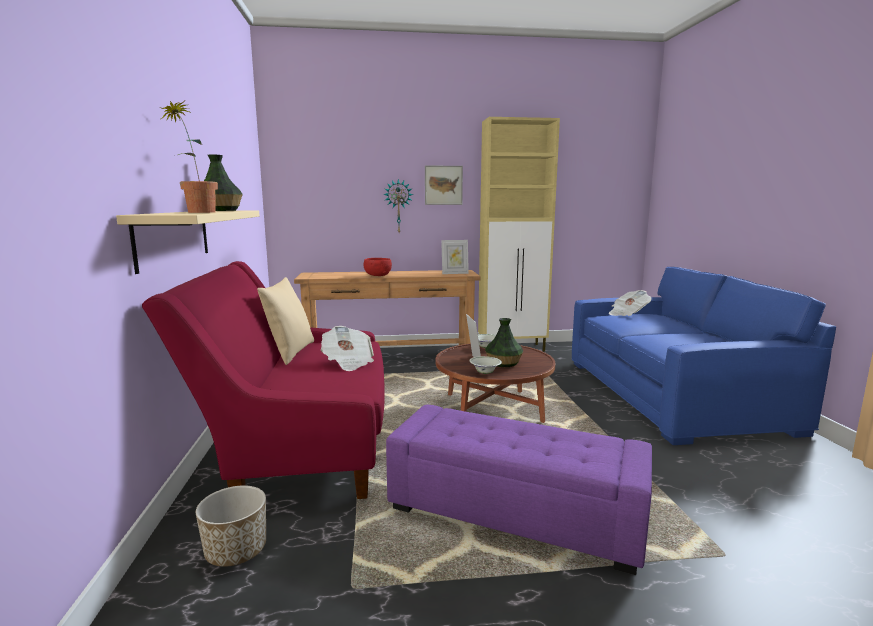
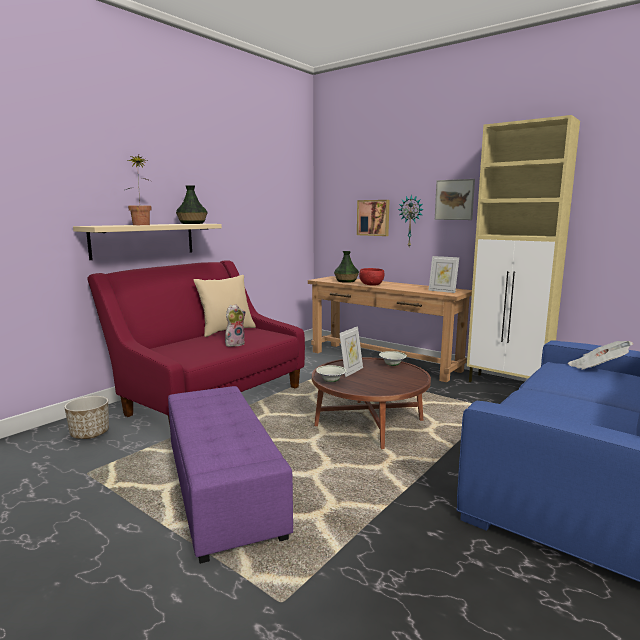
camera: 45 degrees right, 0 degrees up
newspaper [321,326,374,371] -> plush toy [225,304,246,347]
vase [485,318,523,367] -> vase moved to [334,251,359,283]
none -> picture [357,200,390,236]

